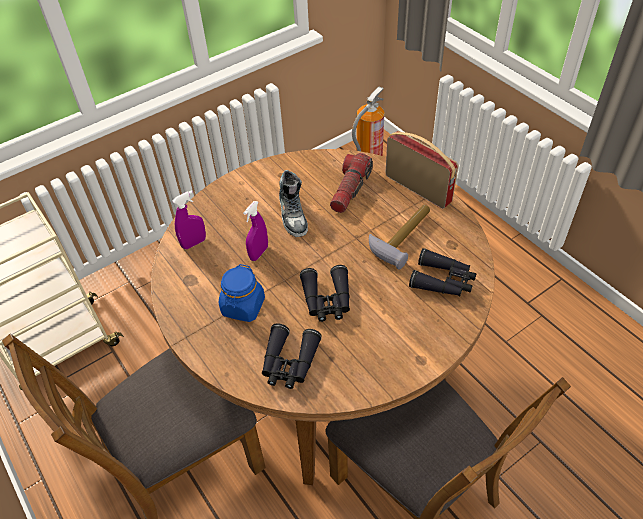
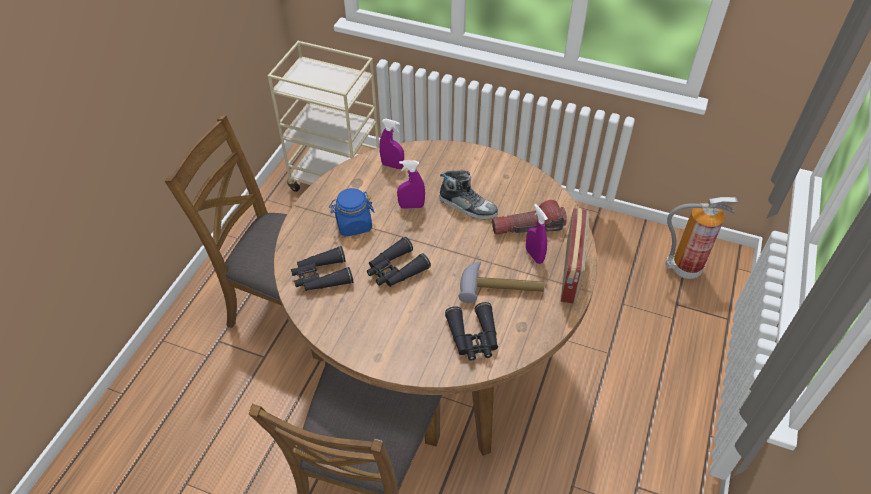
camera: 55 degrees right, 0 degrees up
shoe [279,170,308,237] -> shoe turned 105 degrees counterclockwise [439,170,498,220]
none -> purple spray bottle [526,204,548,264]

